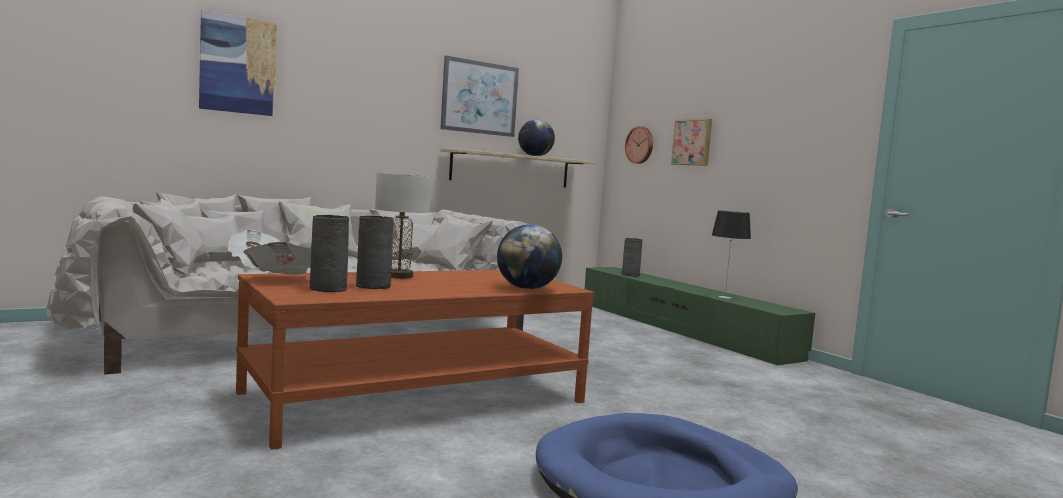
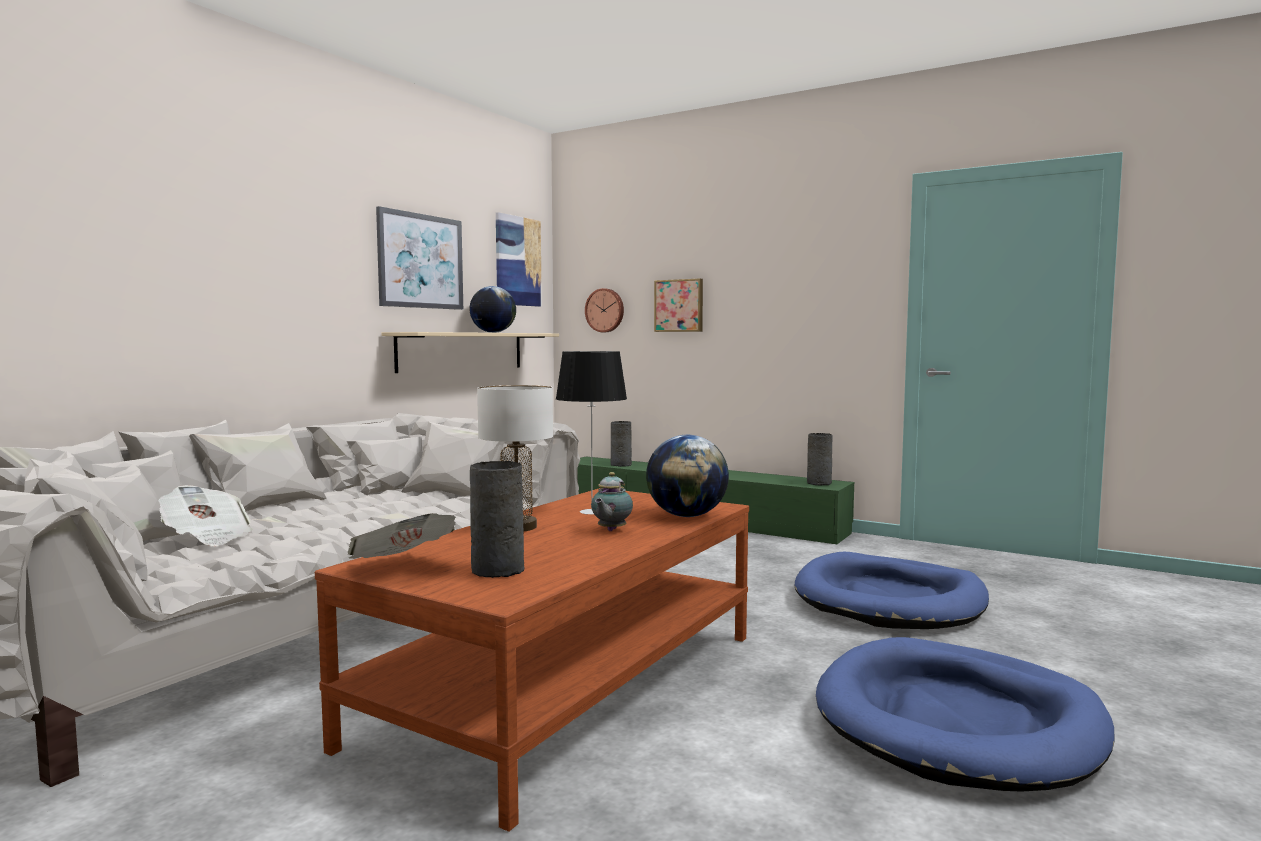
camera: 25 degrees left, 0 degrees up
picture [199,10,277,116] -> picture moved to [496,212,542,307]
grey vase [356,216,394,289] -> grey vase moved to [807,433,832,486]
table lamp [712,210,751,299] -> table lamp moved to [556,351,627,514]
none -> teapot [591,472,633,531]
none -> blue dog bed [795,552,989,629]

